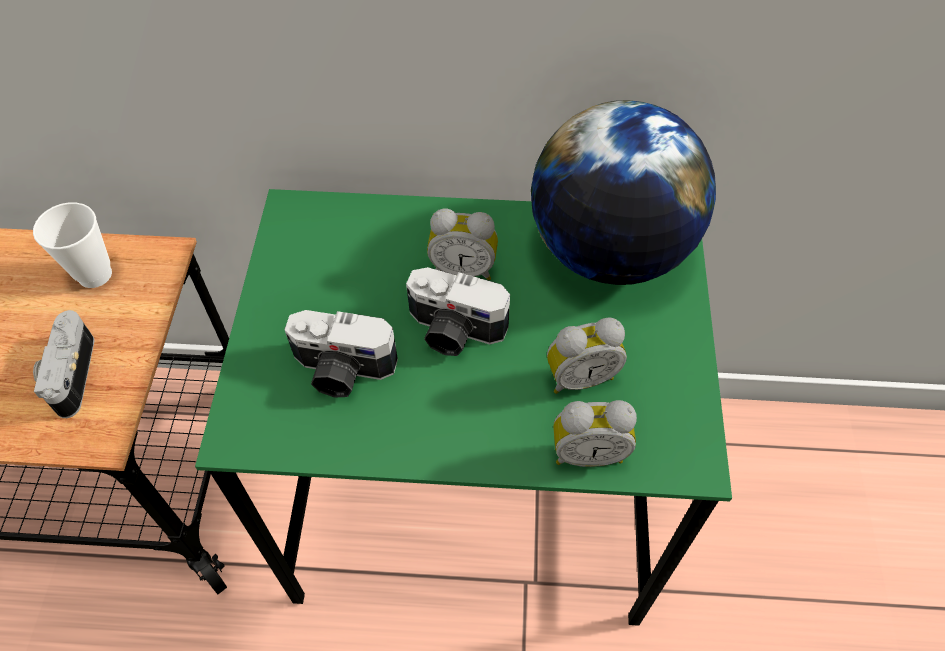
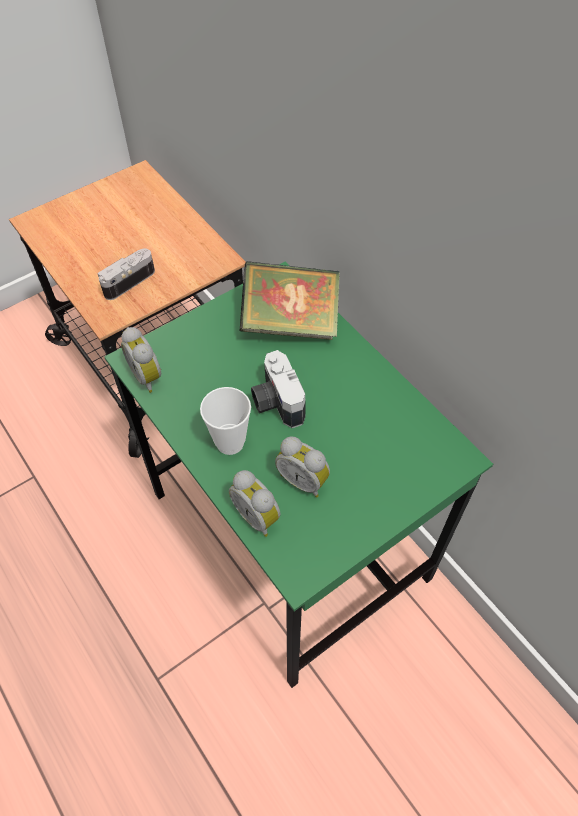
camera: 50 degrees right, 0 degrees up
cup [33,202,112,288] -> cup moved to [200,387,251,455]
camera [284,310,398,397] -> none
alarm clock [427,208,498,280] -> alarm clock moved to [121,327,161,393]
globe [531,100,716,285] -> none
none -> book [240,261,340,340]

